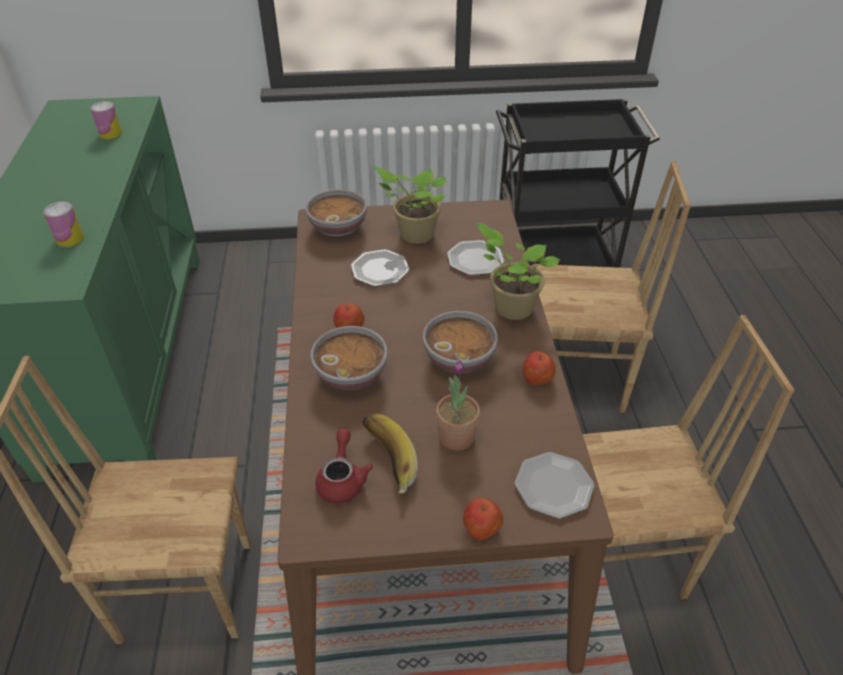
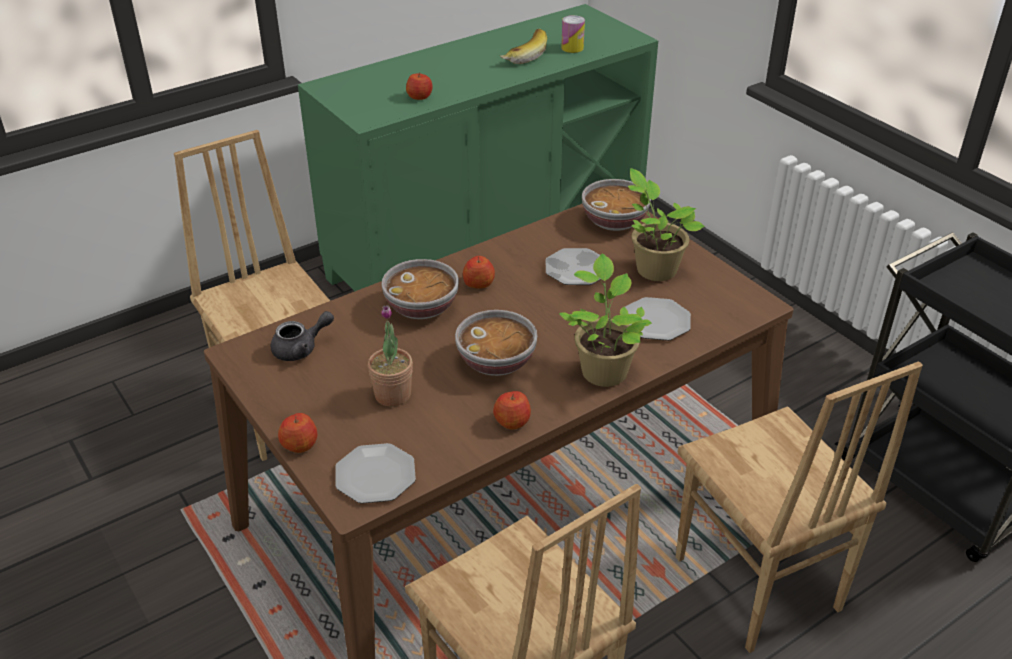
camera: 60 degrees right, 5 degrees down
can [43,202,84,247] -> apple [406,72,433,100]
red teapot [315,428,373,504] -> grey teapot [271,311,334,361]
banana [363,413,418,493] -> banana moved to [499,29,547,64]

